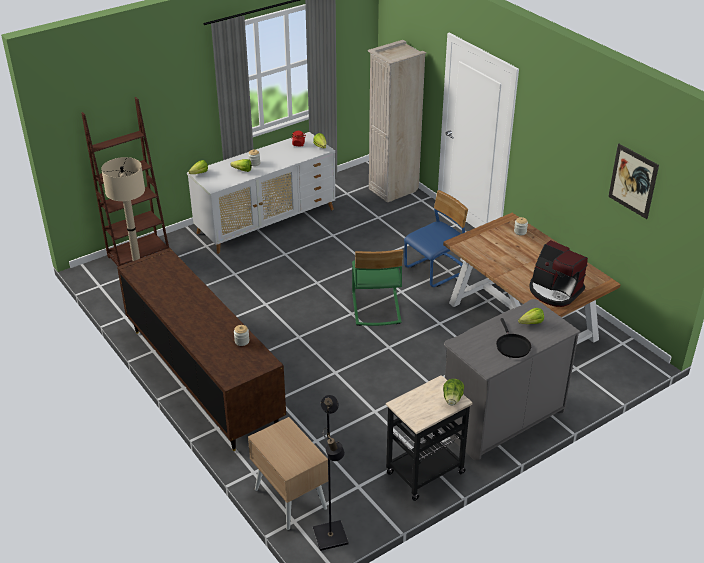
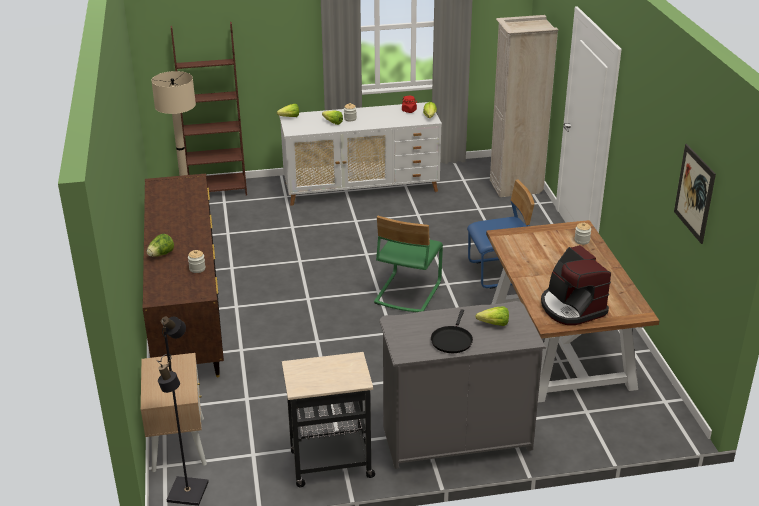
camera: 25 degrees right, 5 degrees down
lettuce [443,379,464,406] -> lettuce moved to [147,234,174,257]

